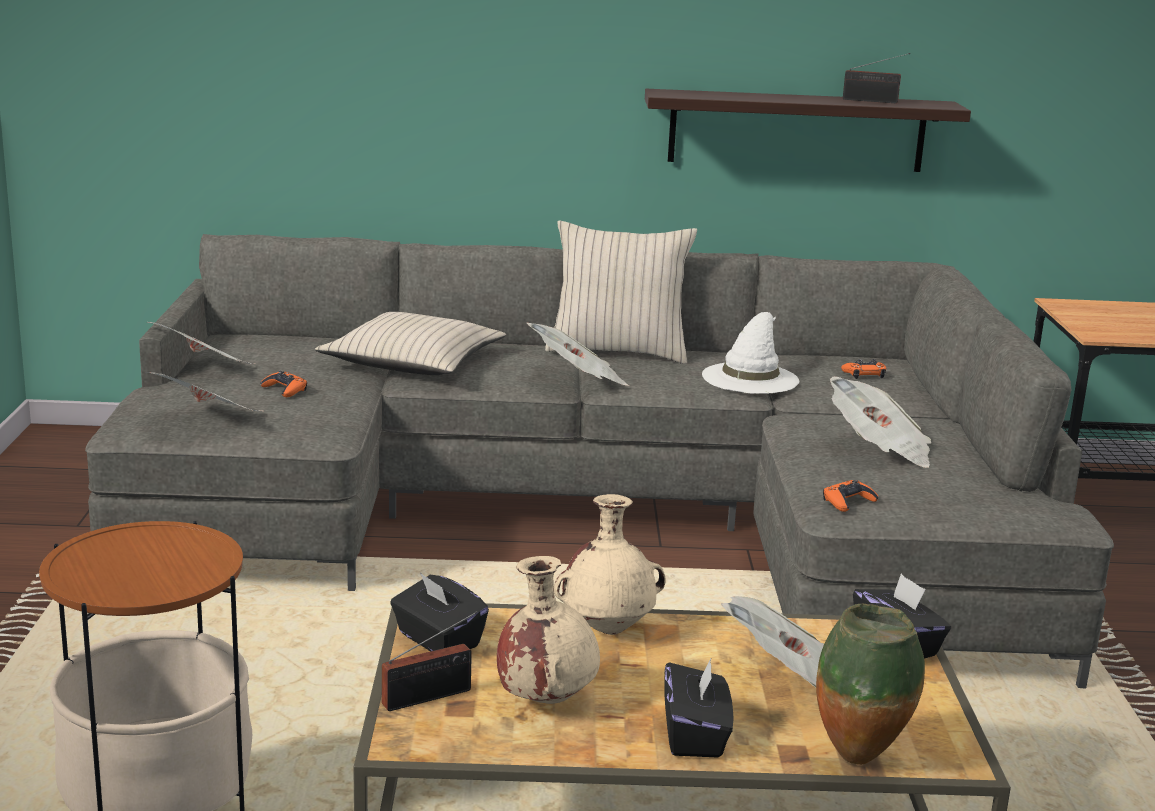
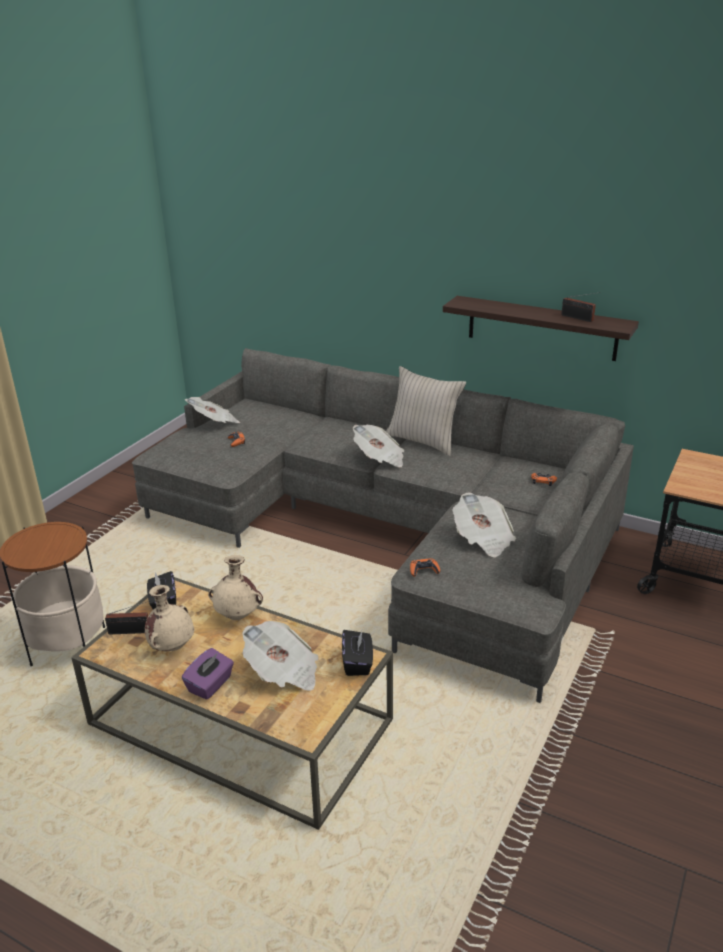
camera: 30 degrees right, 10 degrees up
newspaper [144,372,258,411] -> none
beige pillow [315,312,506,375] -> none
black tissue box [664,657,734,758] -> purple tissue box [182,648,234,700]
white hat [702,312,799,394] -> none
vase [816,604,925,765] -> none

